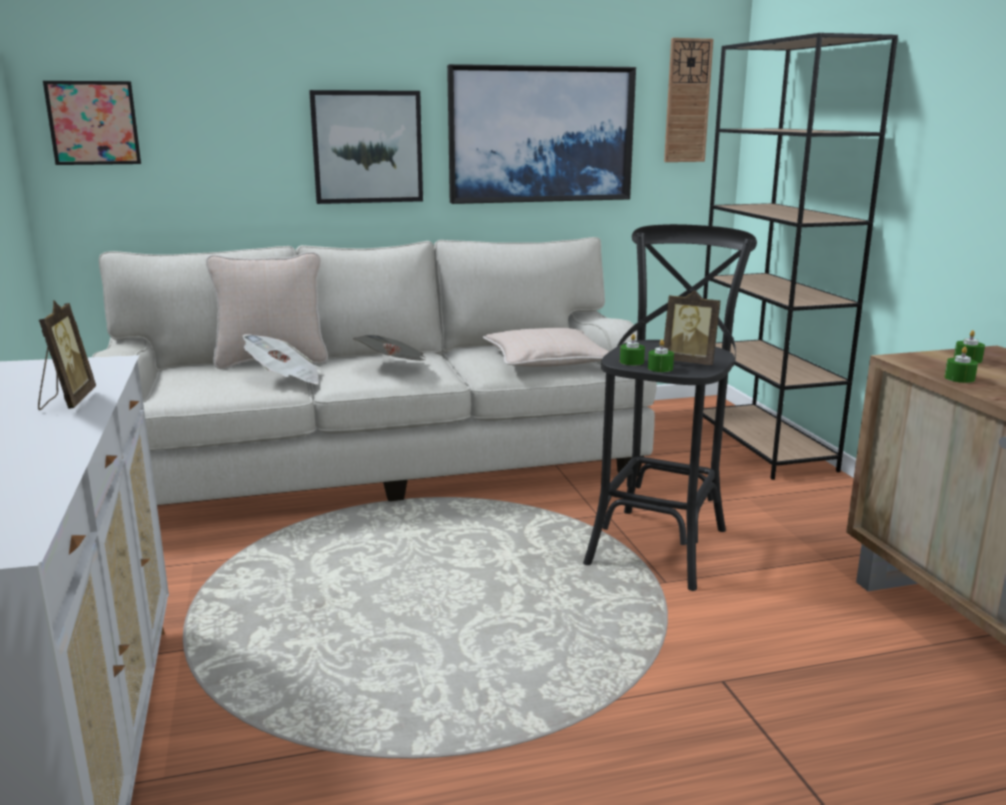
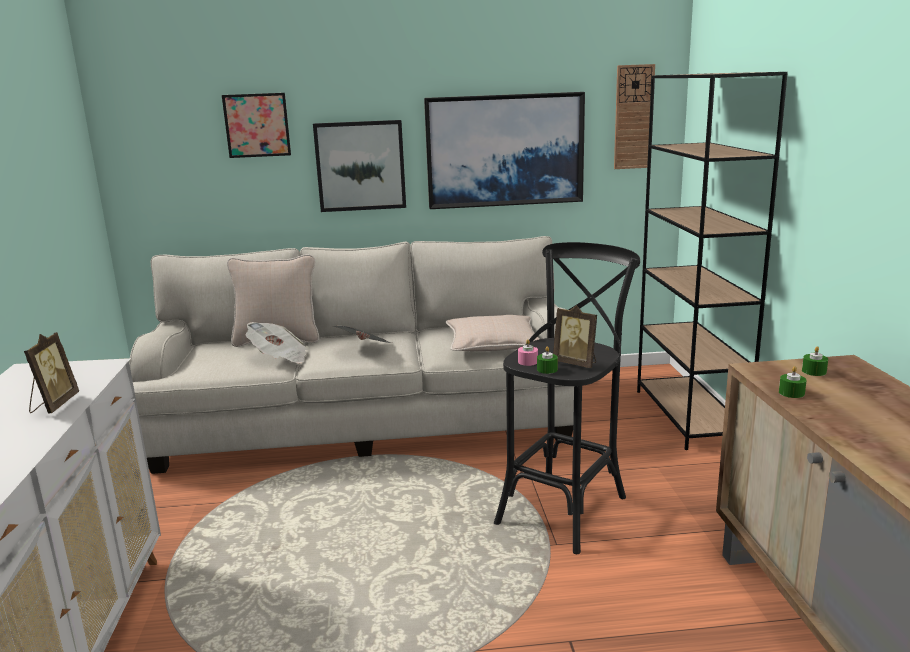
camera: 10 degrees right, 0 degrees up
picture [43,81,141,165] -> picture moved to [222,93,291,158]
green candle [620,334,645,366] -> pink candle [518,339,538,366]

